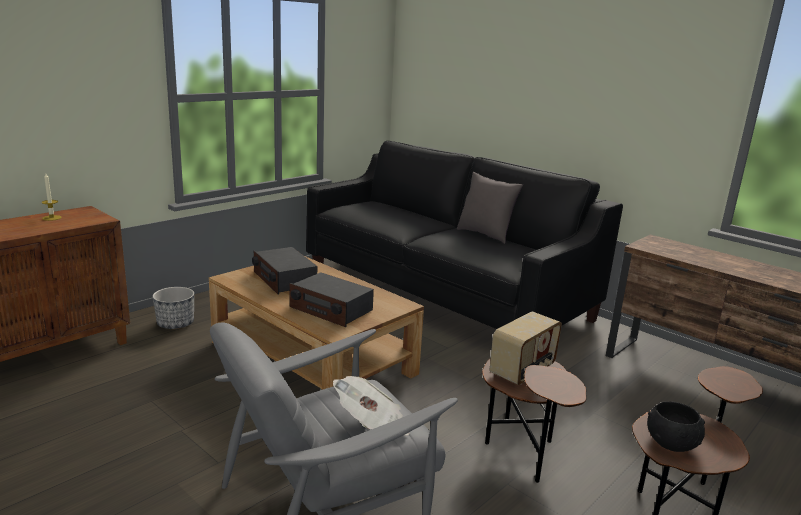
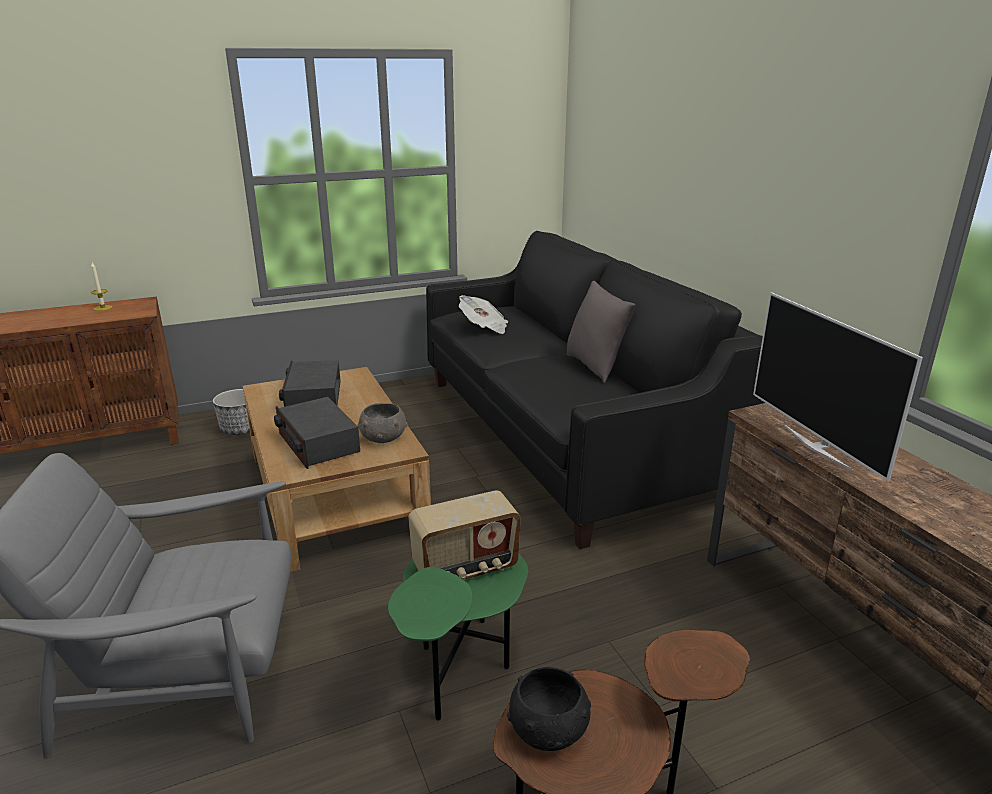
camera: 25 degrees right, 5 degrees up
newspaper [333,376,409,435] -> newspaper moved to [459,295,508,334]
brown side table [482,358,586,483] -> green side table [388,554,529,721]
none -> grey bowl [357,403,407,443]
none -> television [753,292,923,482]

